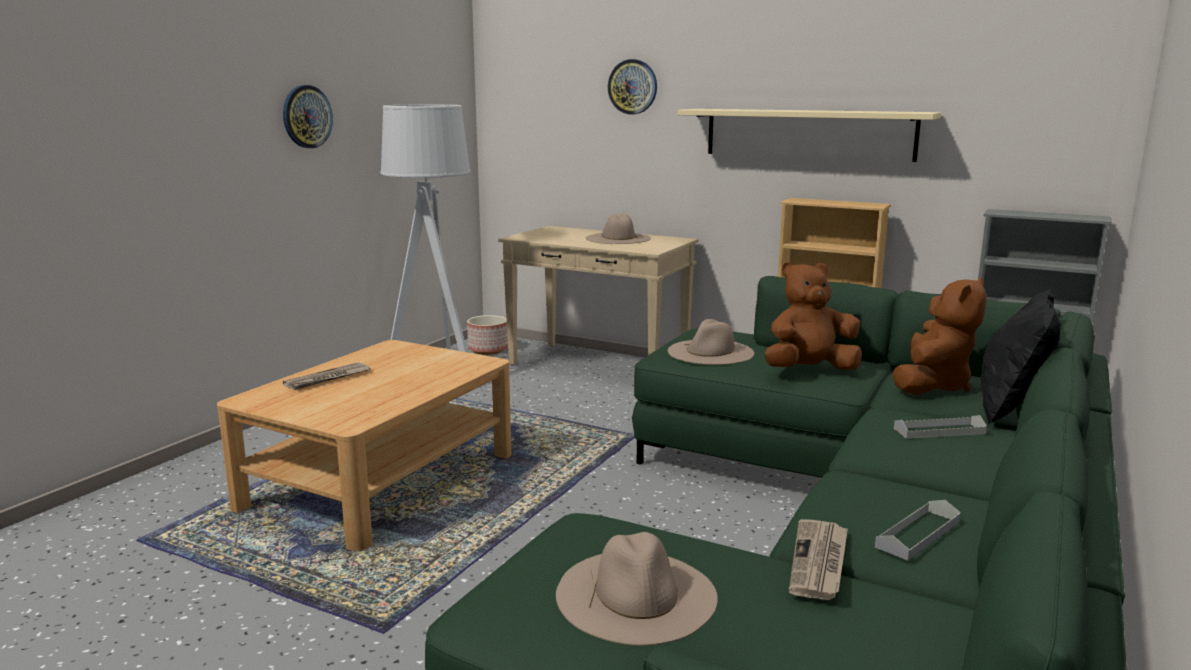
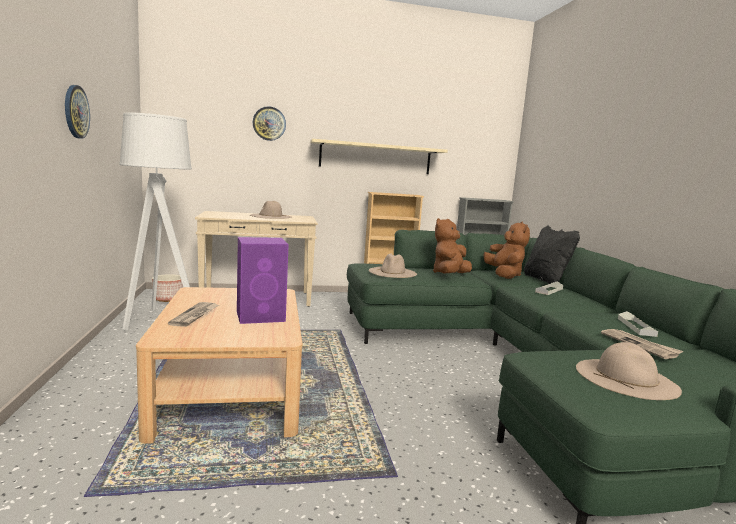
camera: 40 degrees left, 5 degrees down
none -> purple speaker [237,237,289,324]

